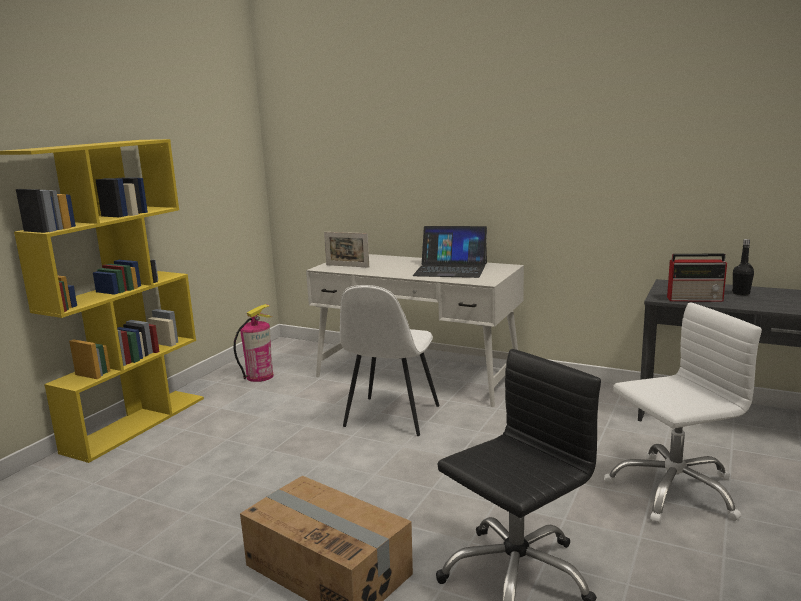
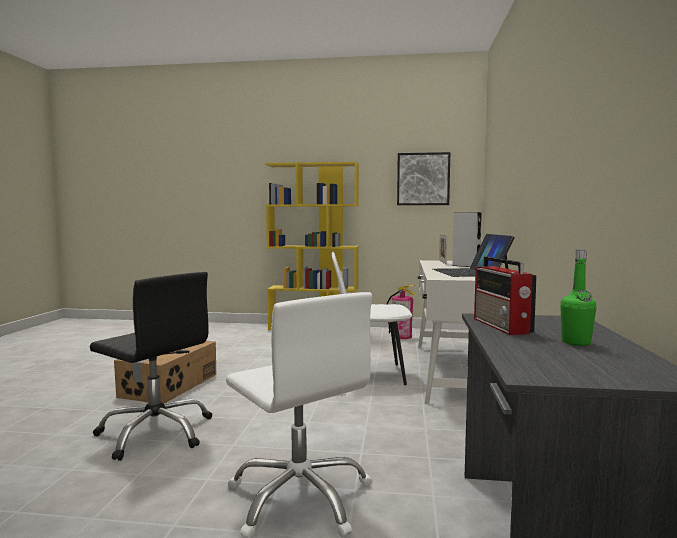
camera: 70 degrees right, 10 degrees down
black bottle [732,239,754,296] -> green bottle [560,250,596,346]
none -> picture [397,152,450,205]
none -> grey speaker [452,212,482,267]

